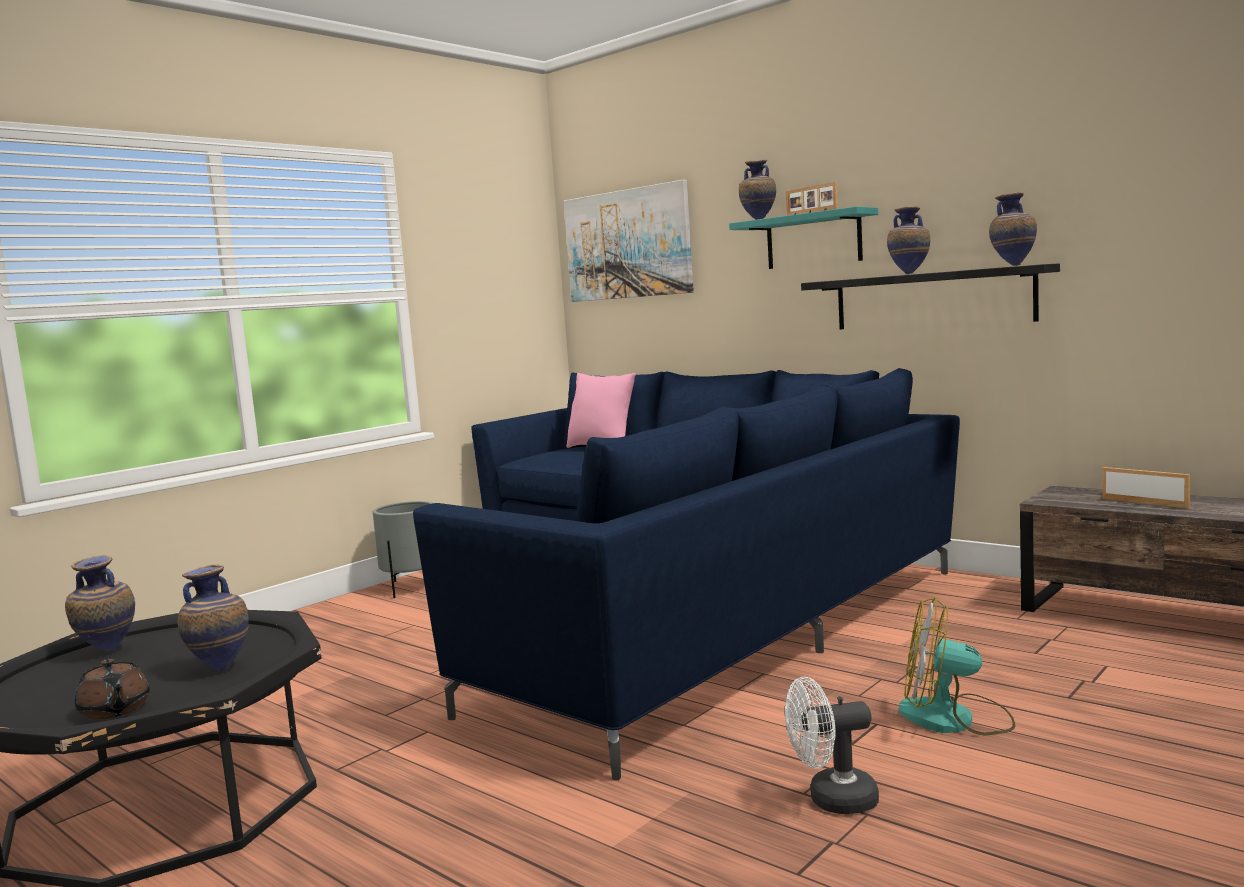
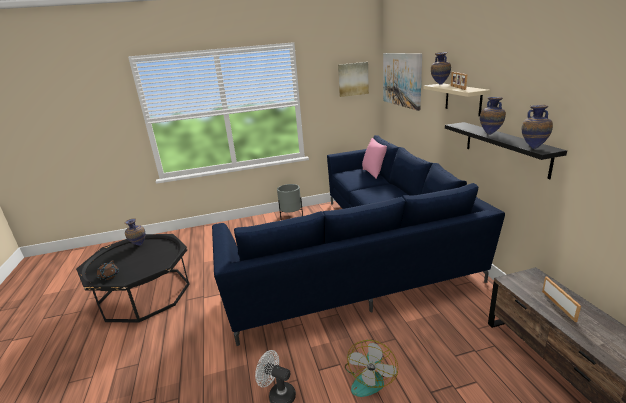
camera: 35 degrees right, 15 degrees up
vase [178,565,249,672] -> none
turquoise shelf [729,206,878,269] -> beige shelf [423,83,490,117]
fan [899,597,1016,736] -> fan turned 120 degrees counterclockwise [345,340,398,397]
none -> picture [338,62,369,97]

